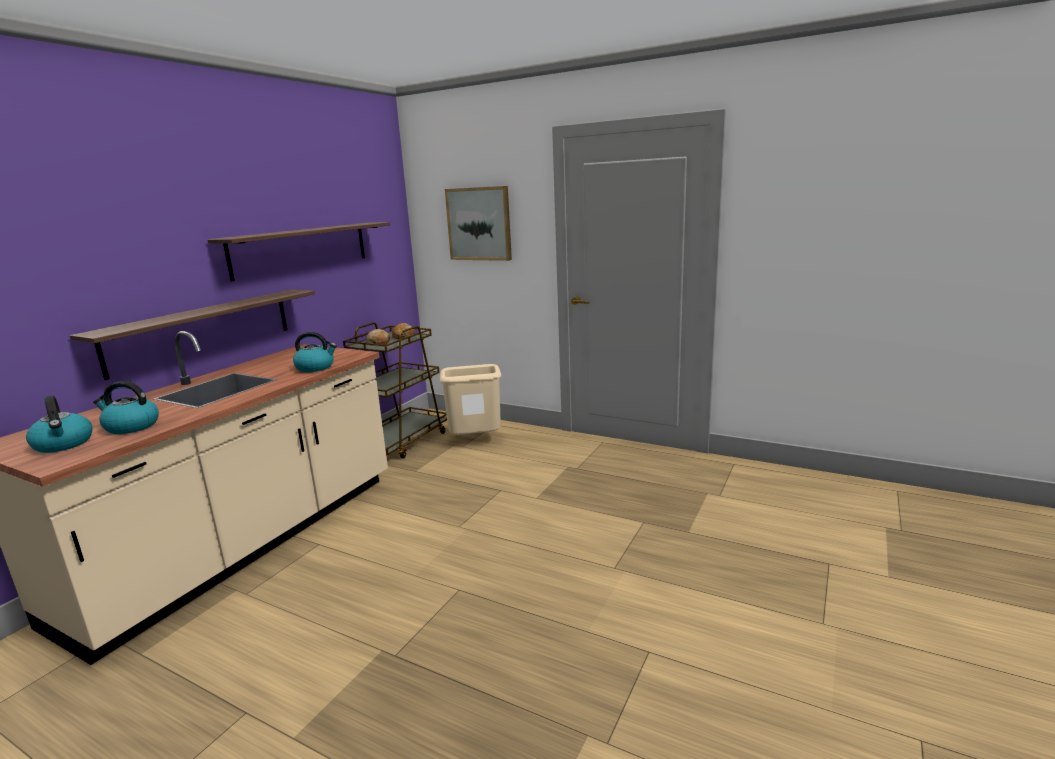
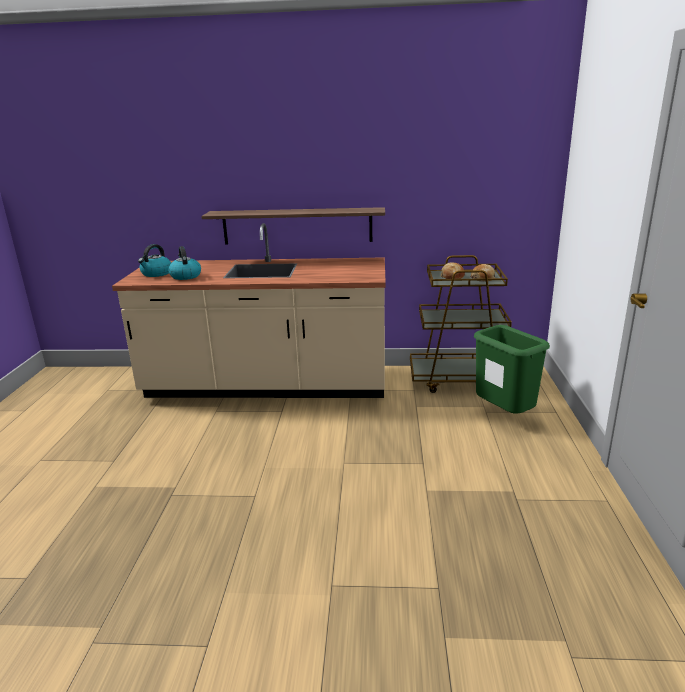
camera: 65 degrees right, 5 degrees up
shelf [207,222,391,281] -> none
kettle [293,332,337,372] -> none
beige trash can [440,364,501,435] -> green trash can [474,325,550,414]
picture [445,186,512,261] -> none

